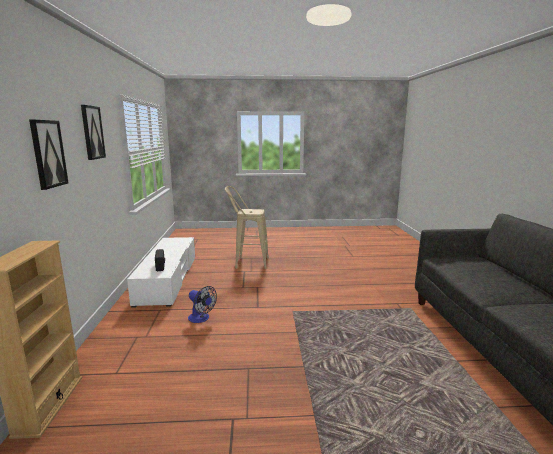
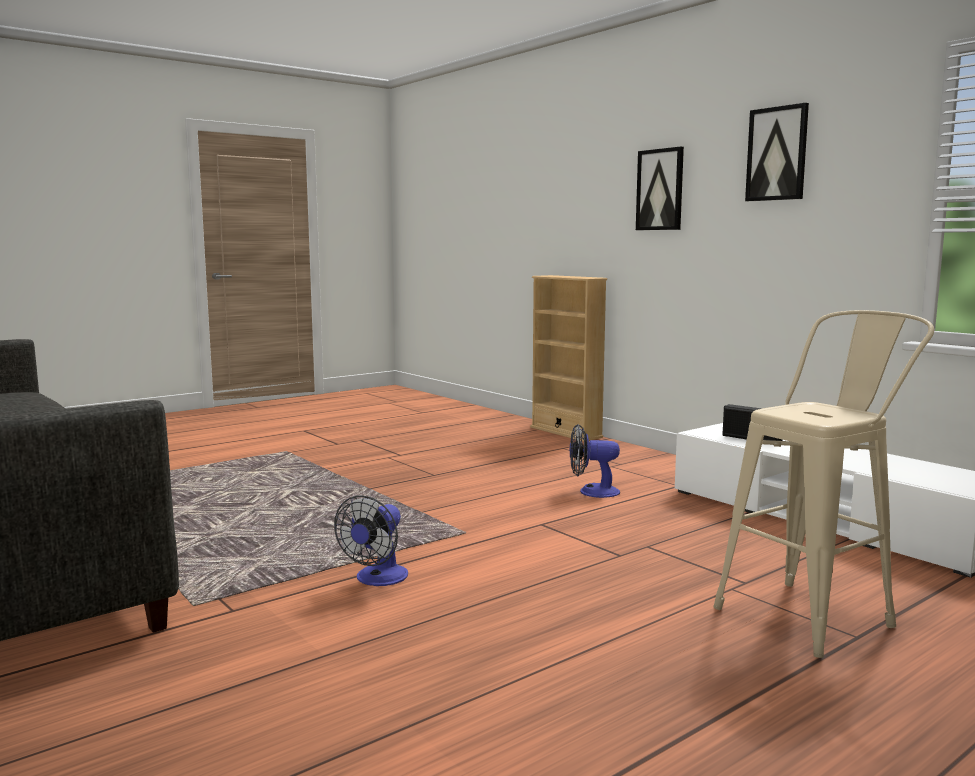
camera: 145 degrees right, 5 degrees down
none -> fan [334,496,408,586]

